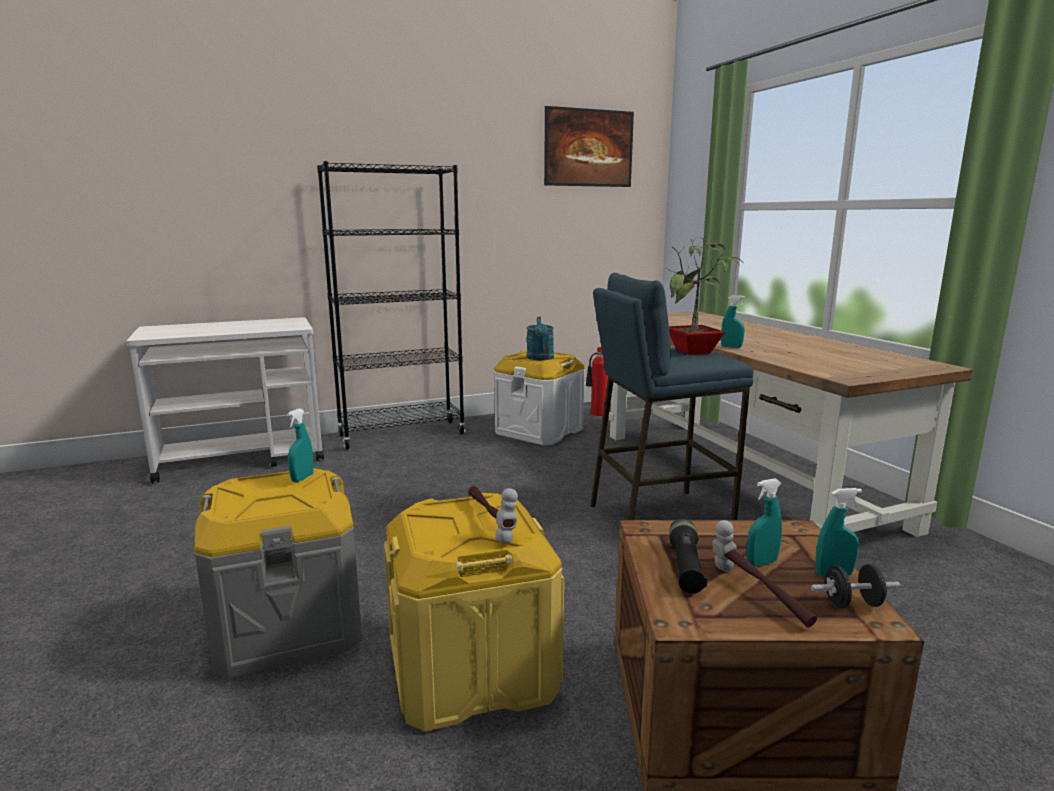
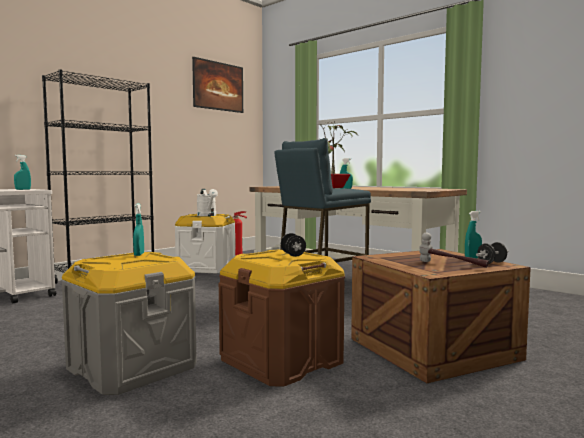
camera: 25 degrees left, 10 degrees down
yellow storage box [384,493,564,731] -> brown storage box [219,250,345,387]
hammer [468,486,518,543] -> black dumbbell [281,233,306,257]
turquoise watering can [527,317,554,360] -> white watering can [197,189,218,216]
black flashlight [669,518,707,594] -> none
turquoise spray bottle [746,478,782,566] -> turquoise spray bottle moved to [14,155,31,190]

